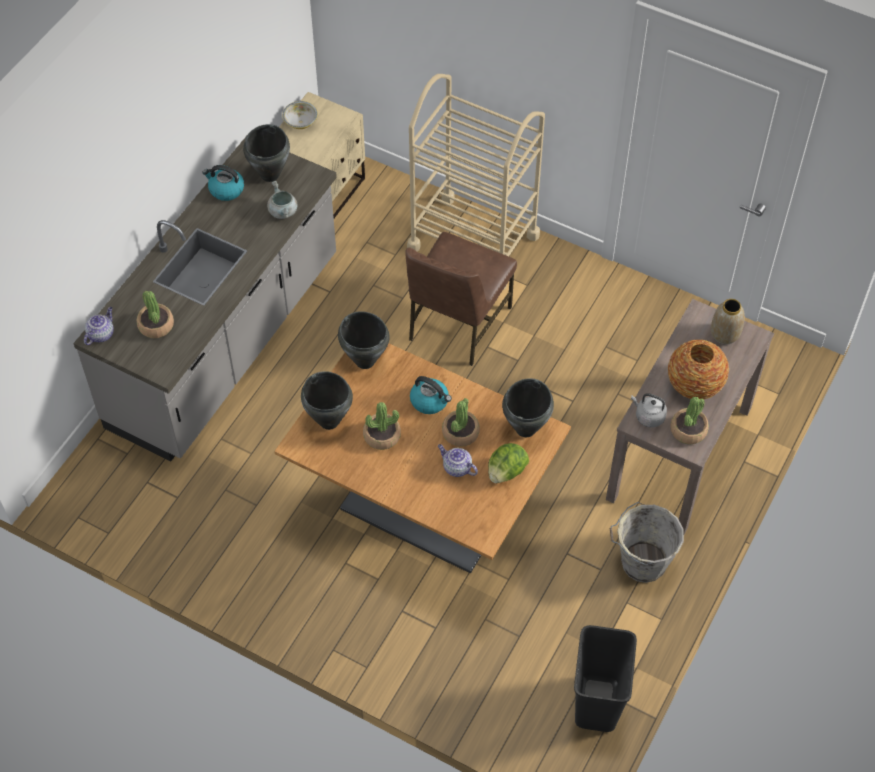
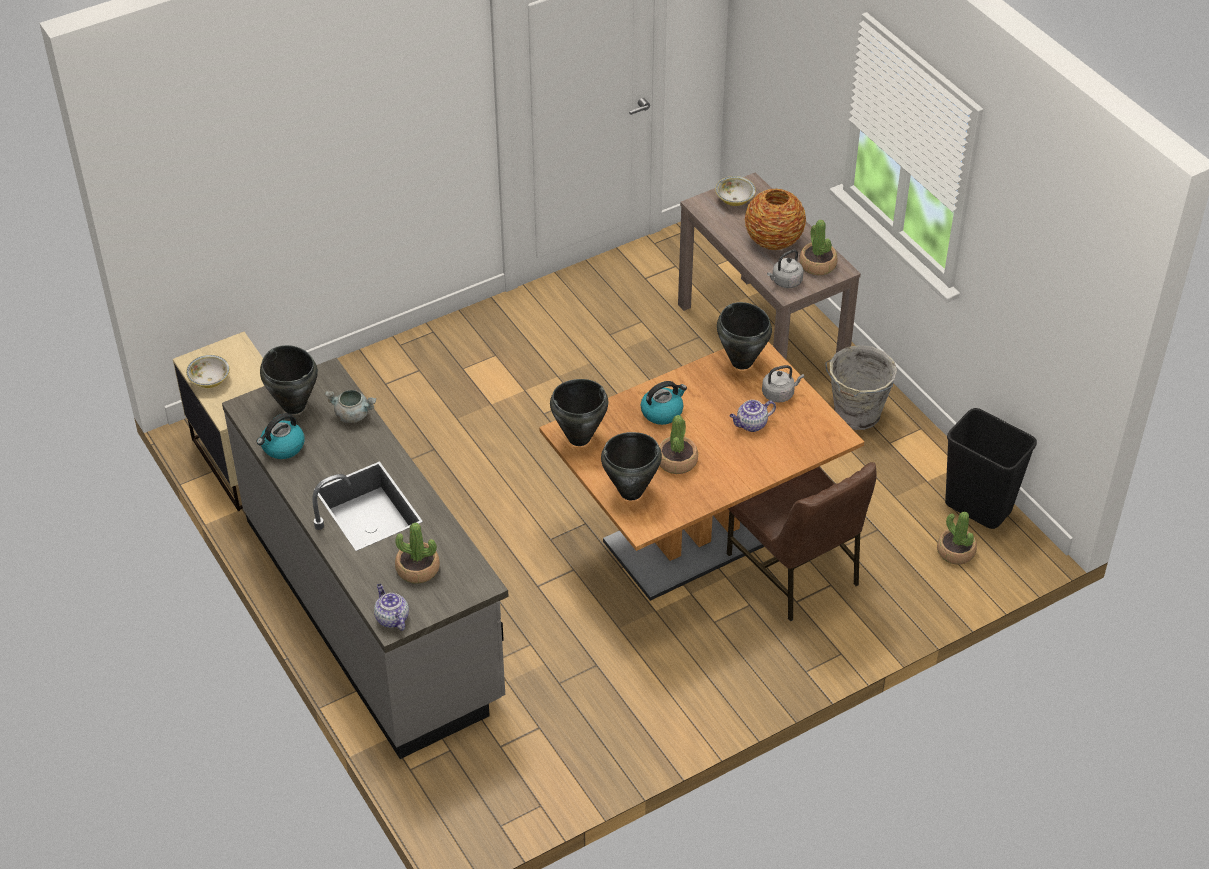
camera: 60 degrees left, 10 degrees down
brown chair [405,232,517,366] -> brown chair moved to [727,462,877,621]
beige cart [407,74,545,290] -> none
potted plant [442,398,480,447] -> potted plant moved to [937,511,977,564]
lettuce [488,443,529,483] -> grey kettle [762,365,804,403]
vase [711,299,745,345] -> bowl [715,176,756,206]

